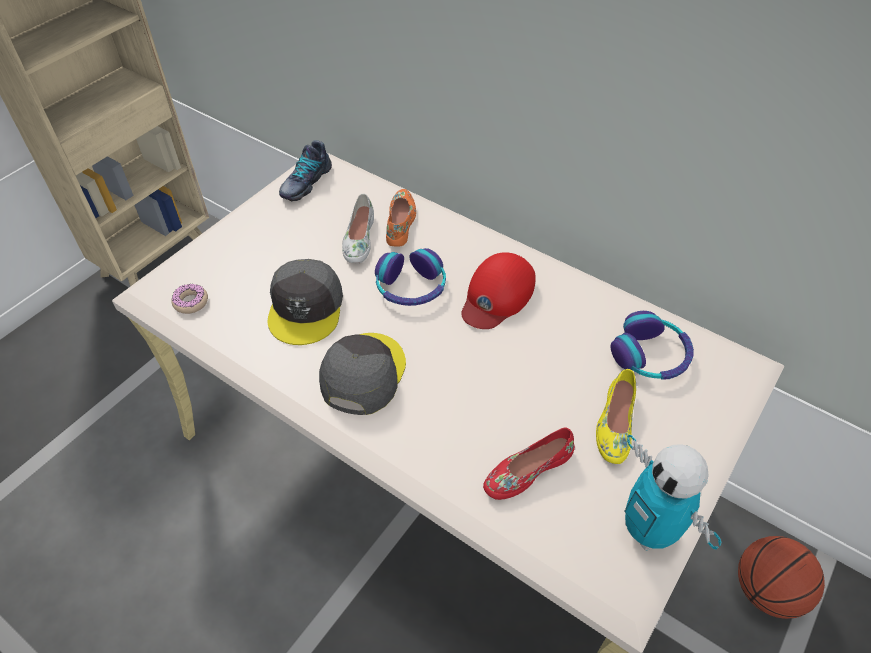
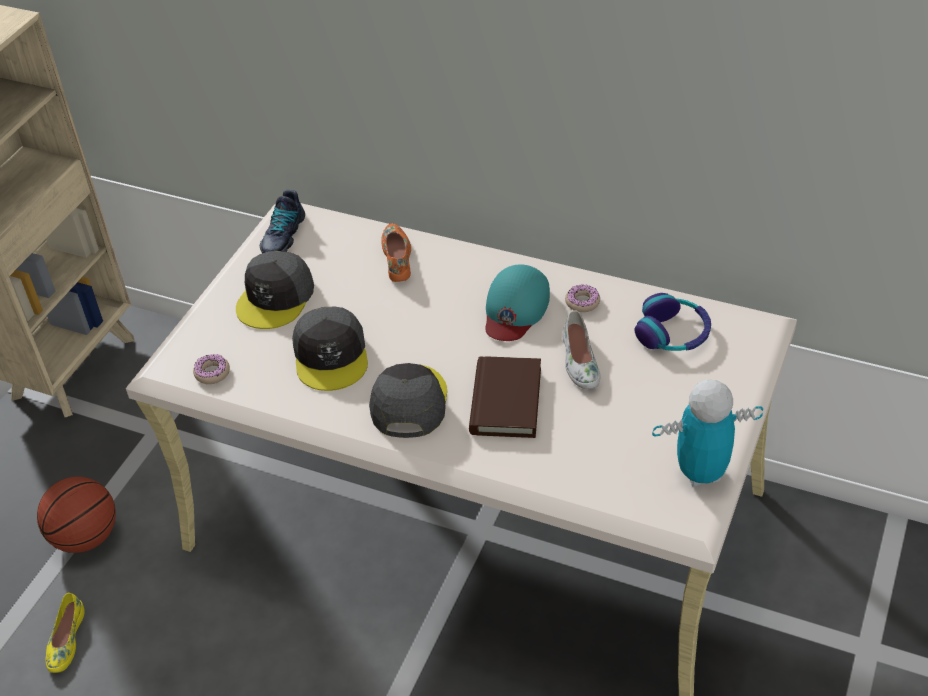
camera: 10 degrees left, 5 degrees down
white shoe [342,194,374,263] -> white shoe moved to [563,310,600,389]
headphones [375,248,446,306] -> none
red cap [461,252,536,329] -> turquoise cap [485,264,550,341]
red shoe [483,428,575,500] -> none
yellow shoe [596,369,636,464] -> yellow shoe moved to [46,593,85,673]
toy robot [624,435,721,551] -> toy robot turned 120 degrees clockwise [652,380,763,487]
basketball [738,536,825,619] -> basketball moved to [37,477,116,553]
none -> grey cap [236,251,314,329]
none -> brown book [469,357,541,438]
none -> donut [565,285,600,312]

